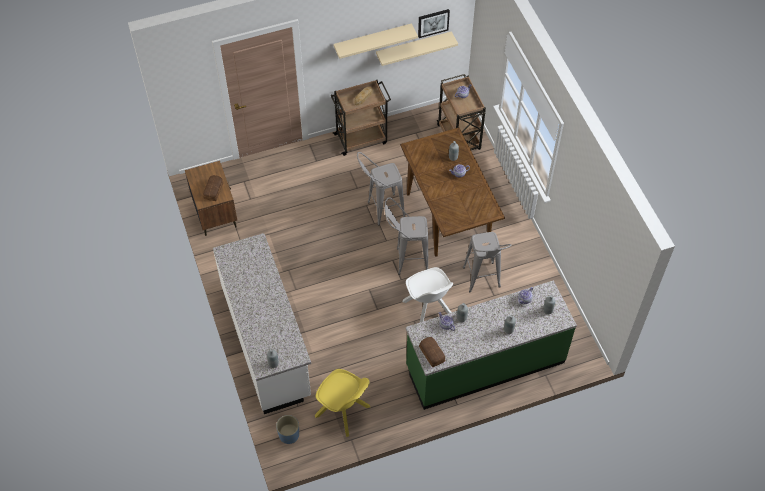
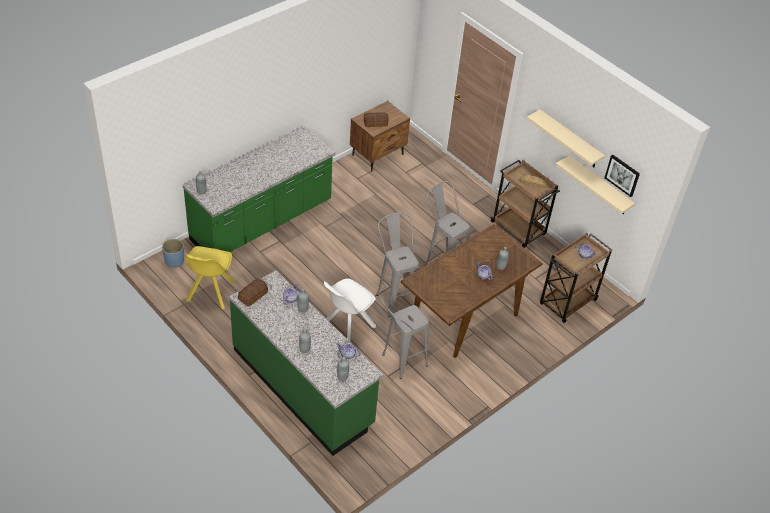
camera: 65 degrees right, 10 degrees down
white counter [213,233,311,414] -> green counter [183,126,335,252]

